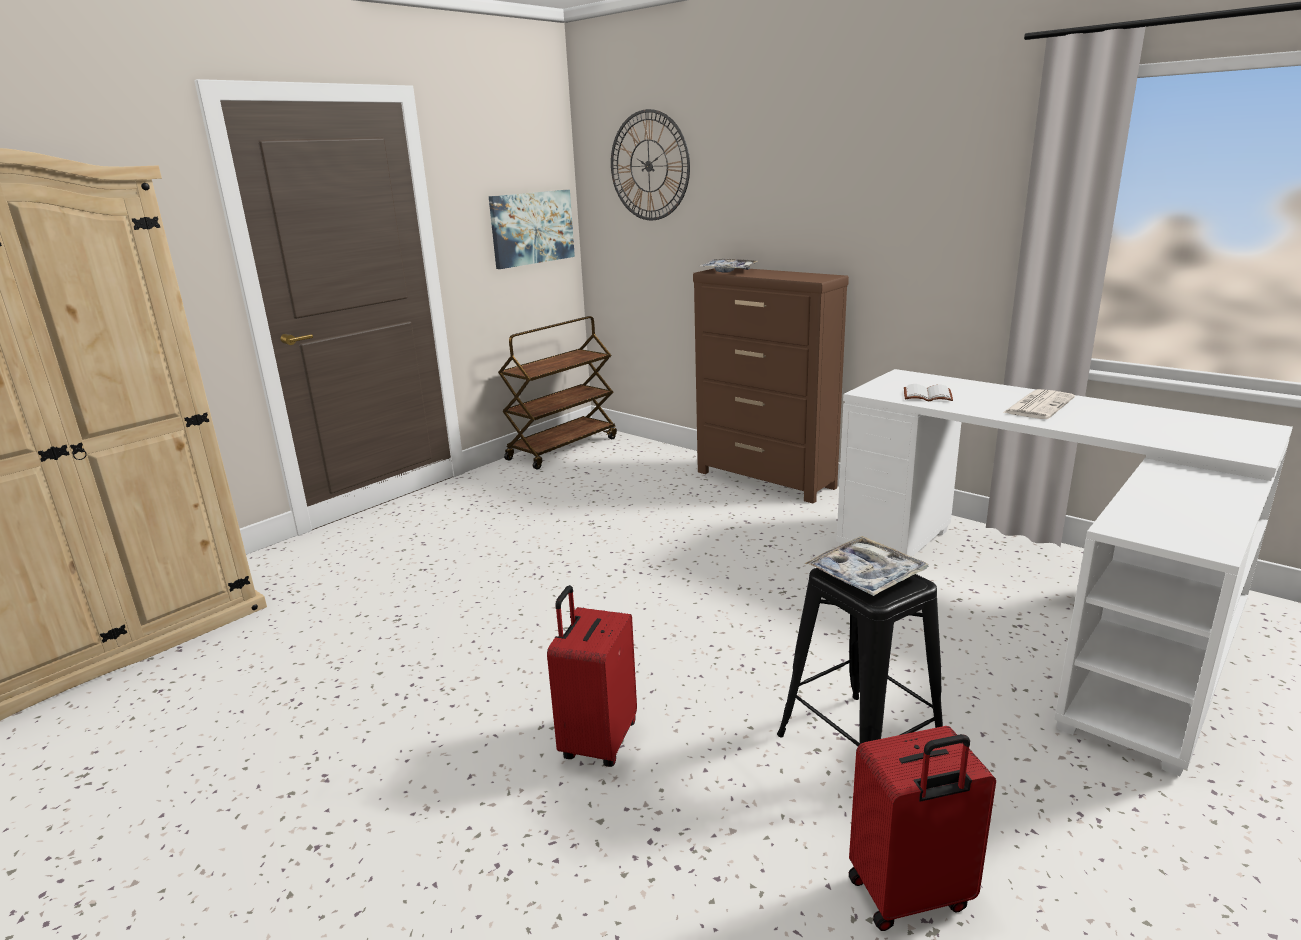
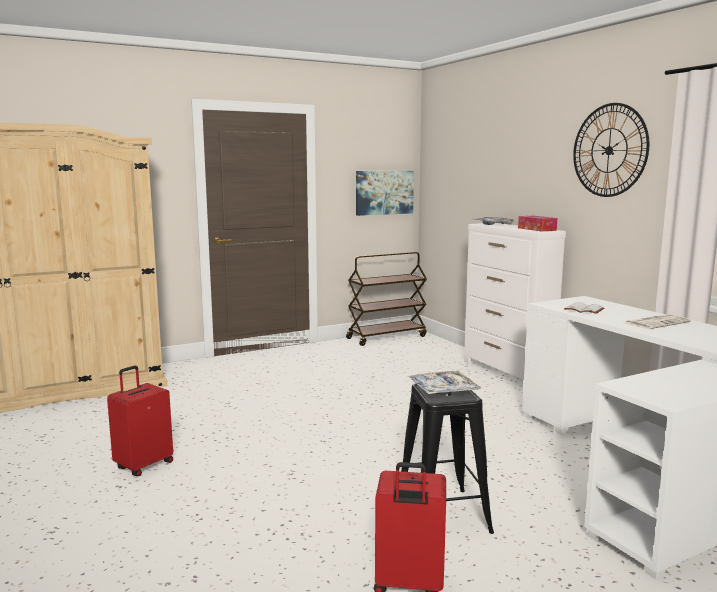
camera: 20 degrees right, 10 degrees down
red suitcase [547,585,637,767] -> red suitcase moved to [107,366,173,476]
wall clock [611,109,690,220] -> wall clock moved to [573,103,649,197]
brown dresser [693,268,849,504] -> white dresser [464,223,566,380]
none -> tissue box [518,216,557,231]

